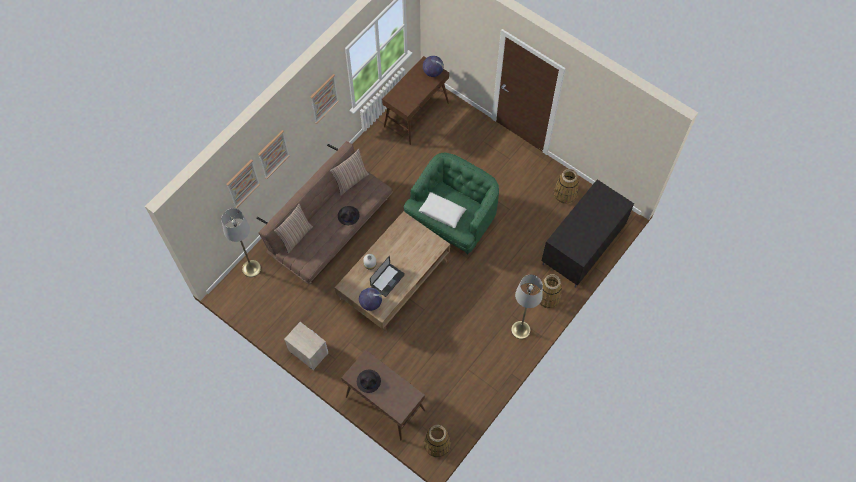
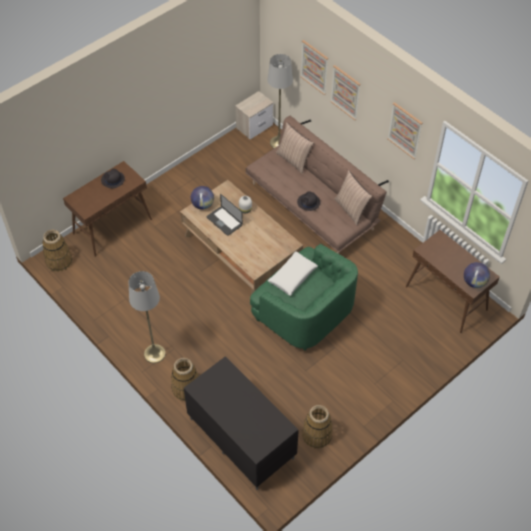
camera: 100 degrees right, 10 degrees down
nightstand [284,322,328,370] -> nightstand moved to [235,91,273,140]

